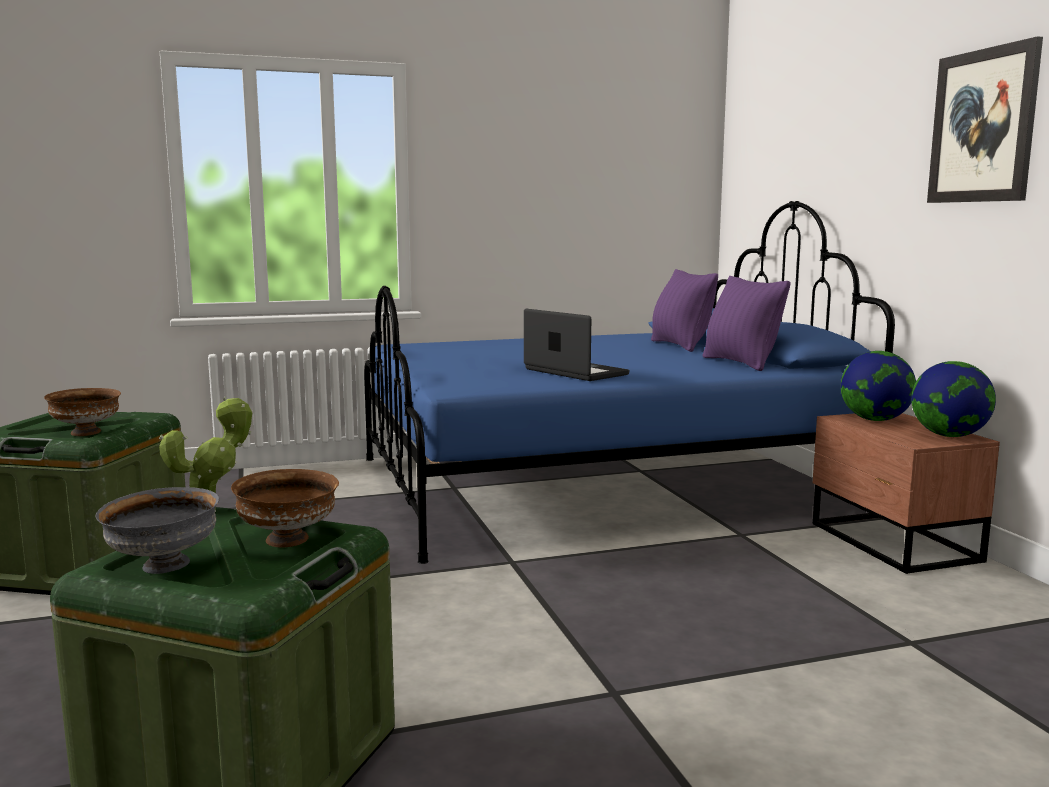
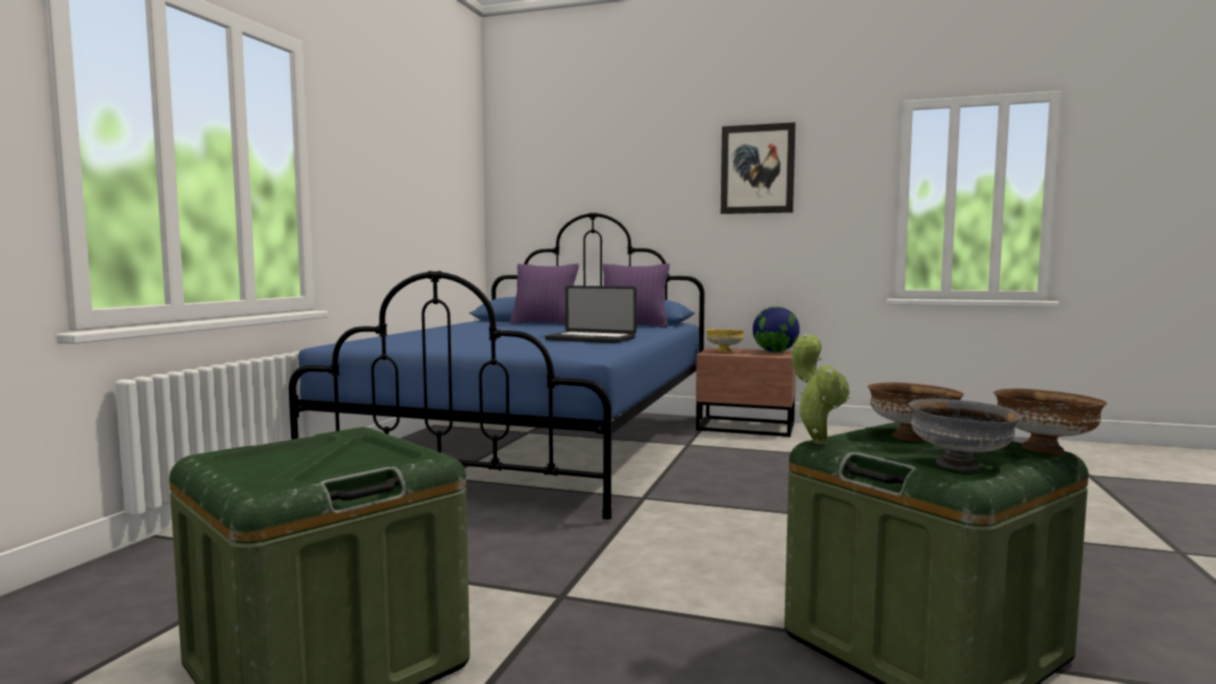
camera: 55 degrees left, 5 degrees down
brown bowl [44,388,121,436] -> brown bowl moved to [993,389,1107,454]
laptop [524,309,629,381] -> laptop turned 150 degrees counterclockwise [545,286,637,343]
globe [841,351,916,421] -> yellow bowl [706,329,744,352]

